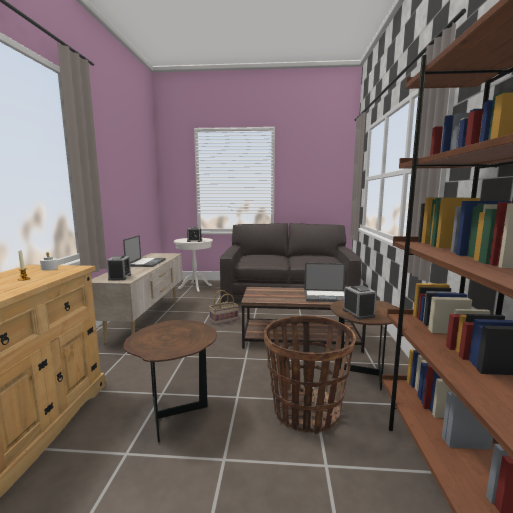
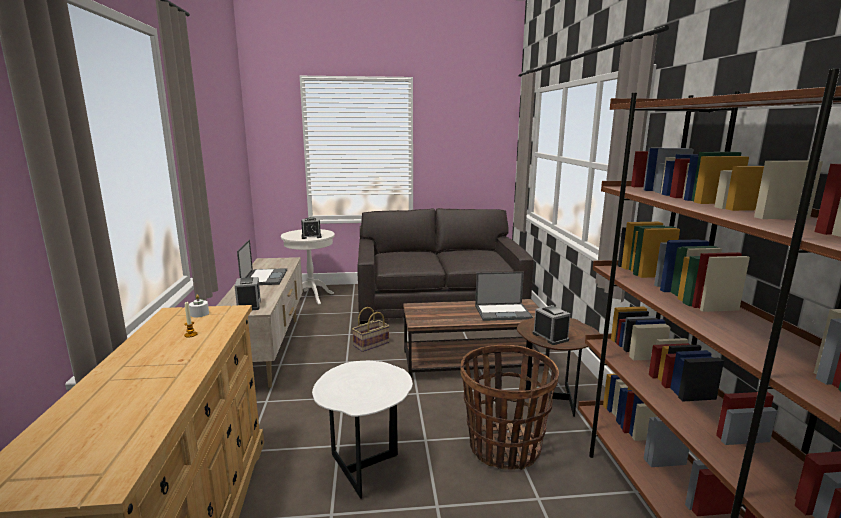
camera: 10 degrees left, 5 degrees up
brown side table [123,320,217,442] -> white side table [312,361,413,499]

